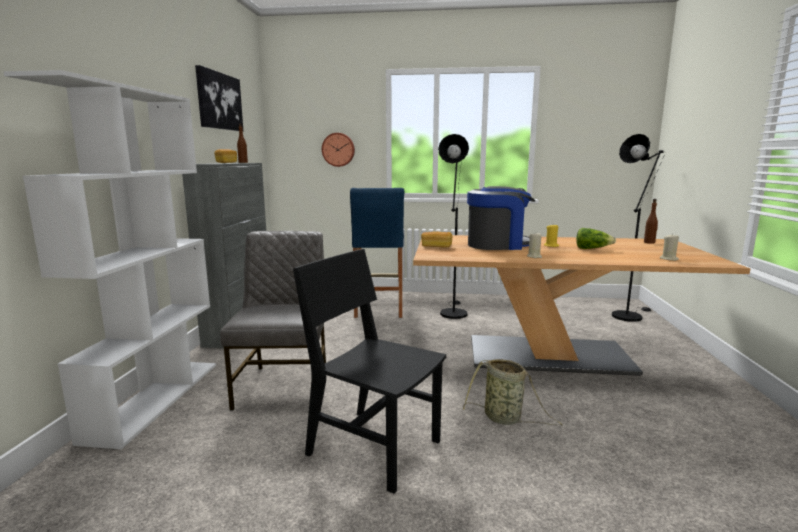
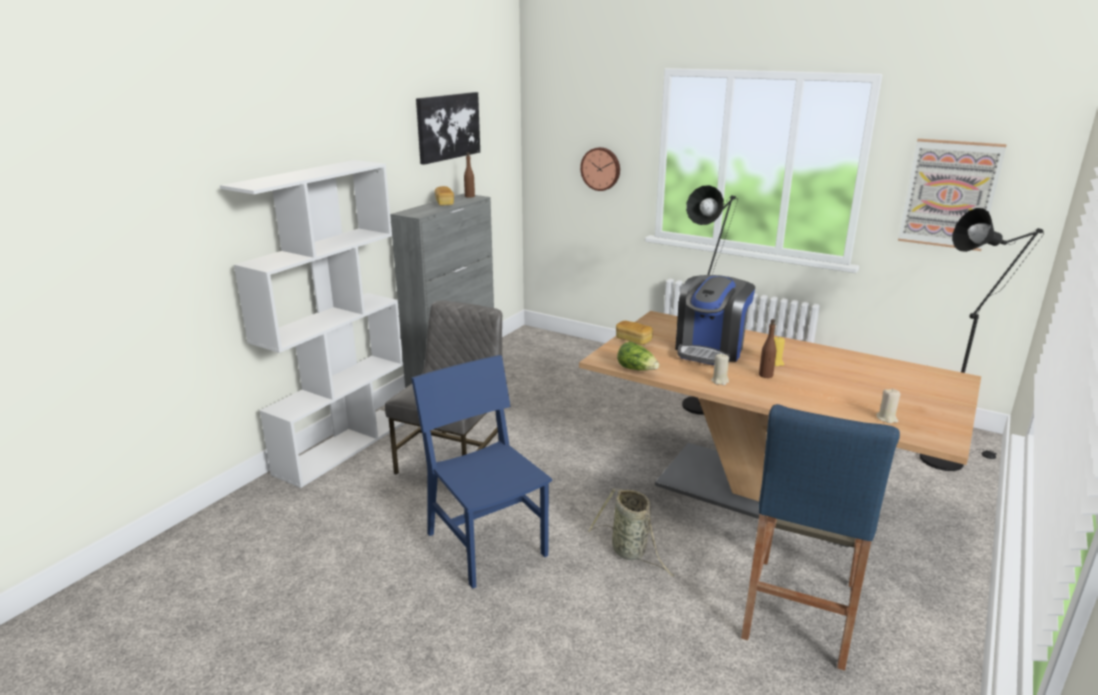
camera: 25 degrees right, 10 degrees up
black chair [293,249,446,494] -> blue chair [411,355,552,589]
blue stool [350,188,404,318] -> blue stool moved to [741,404,900,671]
coffee machine [467,186,535,250] -> coffee machine turned 105 degrees clockwise [675,275,755,365]
lettuce [576,228,616,249] -> lettuce moved to [617,341,659,371]
brown bottle [644,199,658,244] -> brown bottle moved to [759,319,776,378]
none -> picture [898,139,1007,251]

